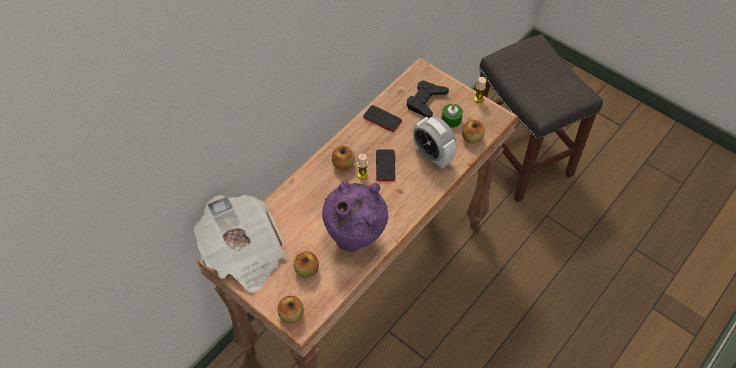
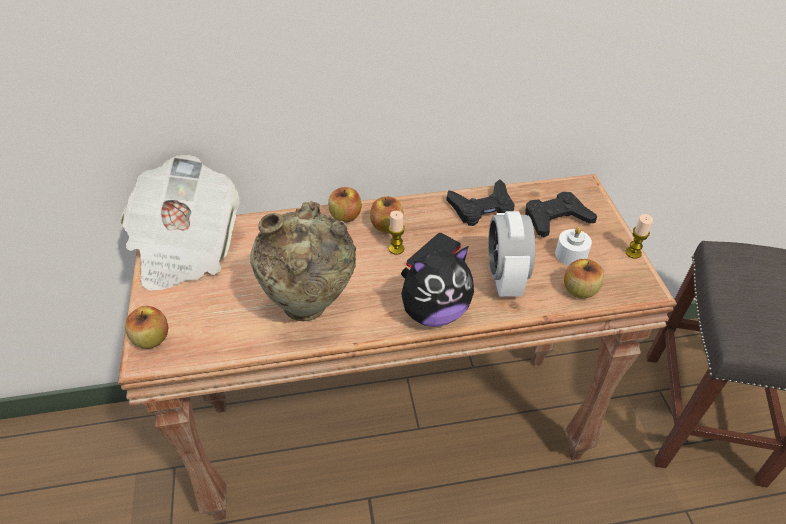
camera: 40 degrees right, 10 degrees down
apple [294,251,319,278] -> apple moved to [328,187,362,223]
purple vase [322,181,389,252] -> beige vase [250,201,356,321]
phone [363,105,402,132] -> black game controller [447,180,515,226]
green candle [442,104,463,128] -> white candle [555,227,592,266]
none -> plush toy [401,246,474,327]

